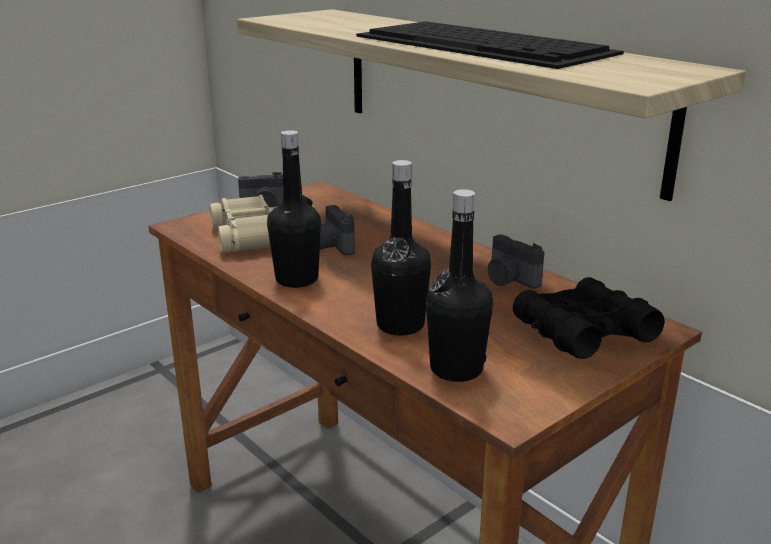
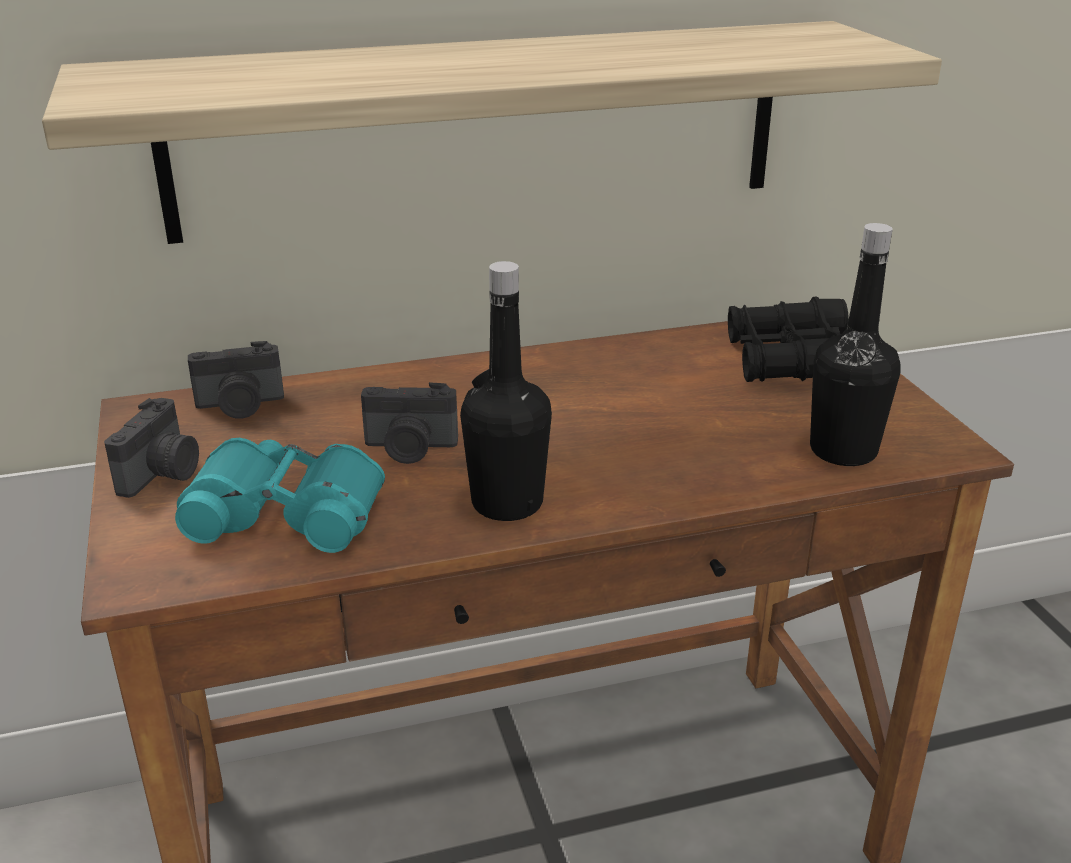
camera: 65 degrees left, 5 degrees up
beige binoculars [209,195,278,253] -> turquoise binoculars [175,438,385,553]
keyboard [356,21,624,69] -> none
black bottle [371,160,431,336] -> none
camera [488,234,544,289] -> camera moved to [188,341,284,419]

